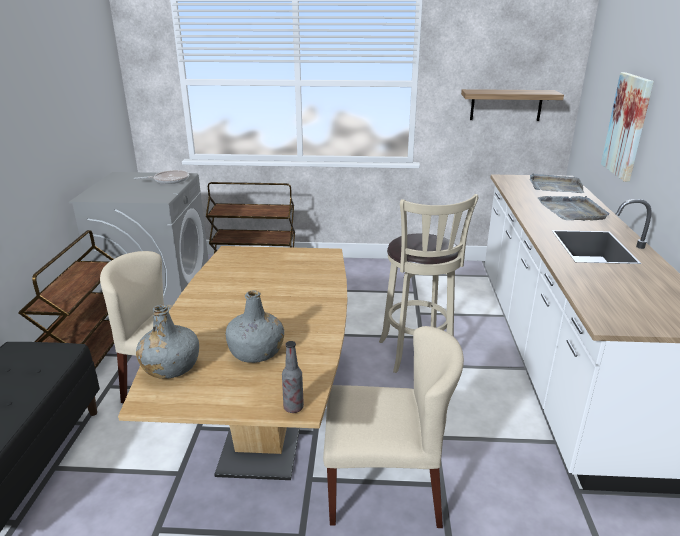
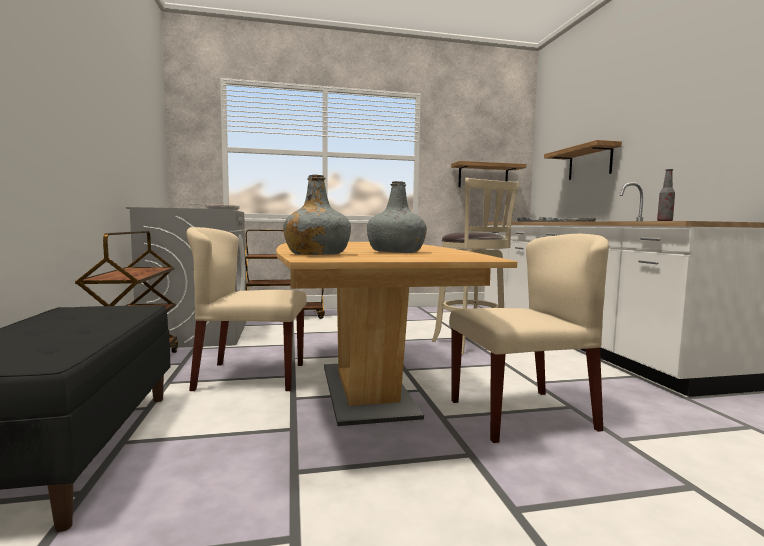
camera: 15 degrees left, 20 degrees down
bottle [282,341,304,413] -> bottle moved to [657,169,675,221]
picture [601,72,654,182] -> shelf [544,140,622,180]

